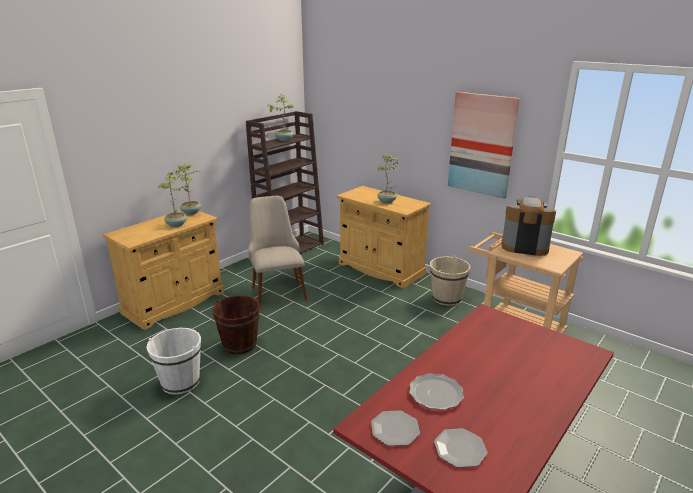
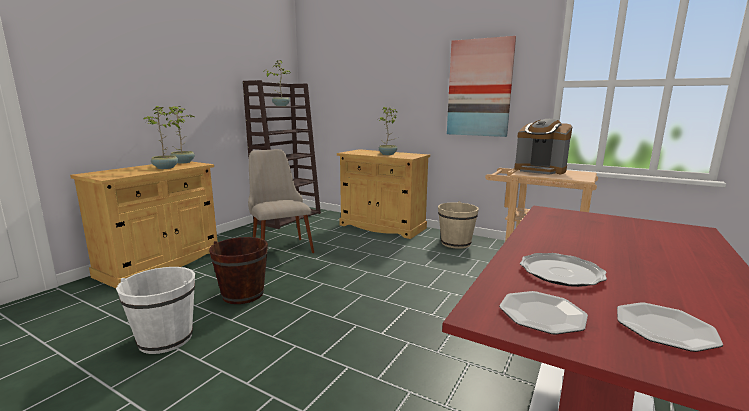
camera: 10 degrees left, 10 degrees down
coffee machine [502,196,556,256] -> coffee machine turned 150 degrees counterclockwise [514,119,573,175]

